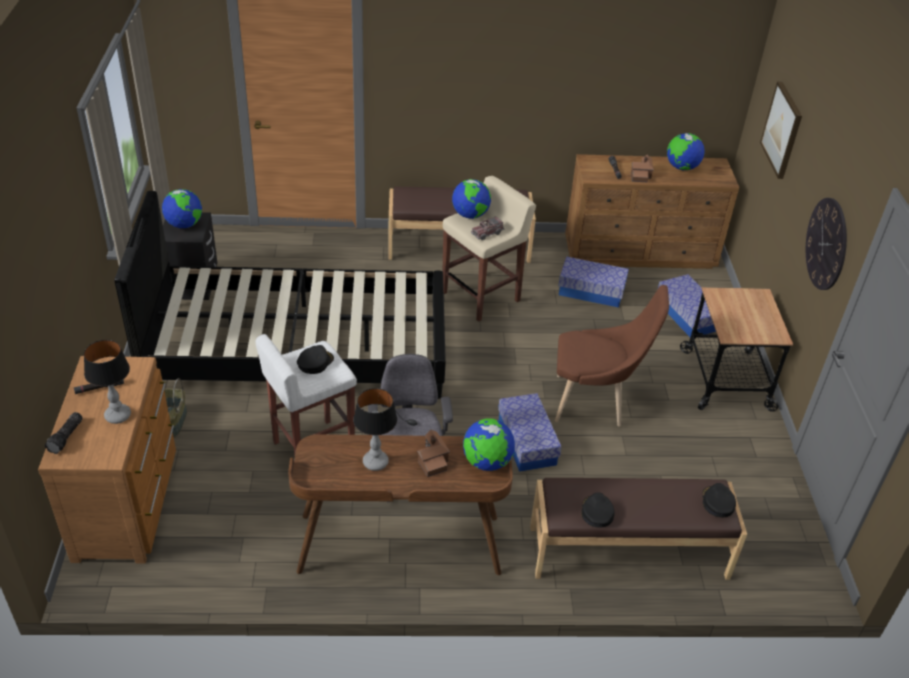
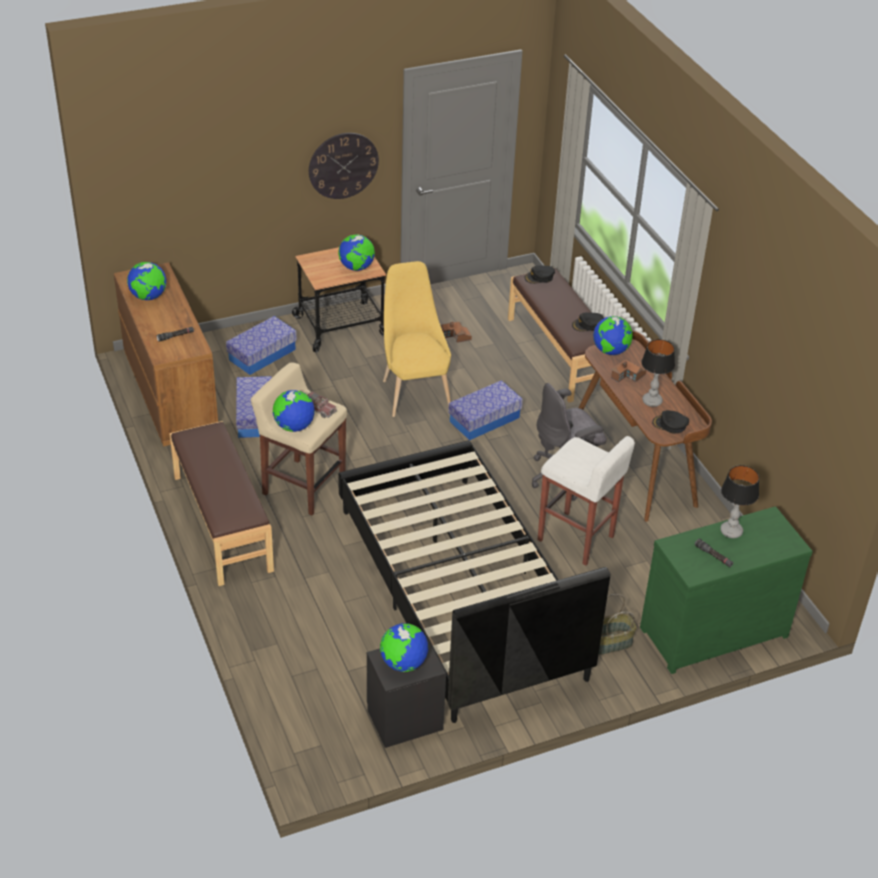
camera: 110 degrees left, 0 degrees up
brown dresser [38,356,176,564] -> green dresser [640,506,812,674]
flashlight [45,412,83,454] -> none
black cap [297,345,334,374] -> black cap moved to [652,410,689,433]
brown chair [555,285,669,427] -> yellow chair [383,261,451,417]
toy house [631,154,654,183] -> toy house moved to [441,322,472,343]
picture [760,81,802,179] -> none
none -> globe [338,234,375,271]

